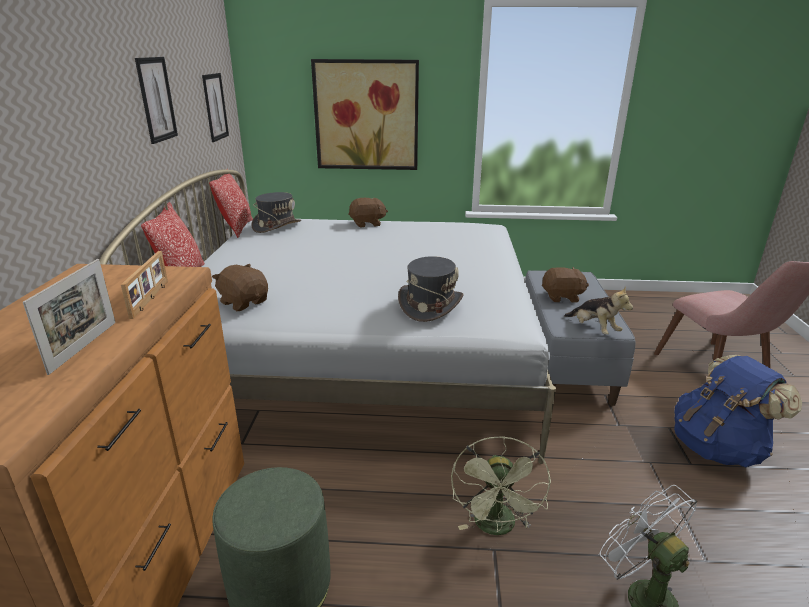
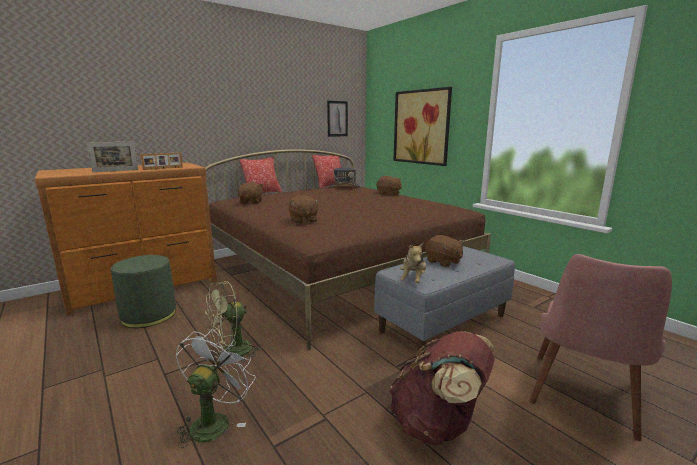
camera: 50 degrees right, 10 degrees down
white bed [99,169,556,464] -> brown bed [206,149,491,350]
picture [135,57,178,144] -> none
grey hat [398,256,463,322] -> brown plush toy [289,195,320,224]
blue backpack [674,355,802,467] -> brown backpack [389,331,495,445]

